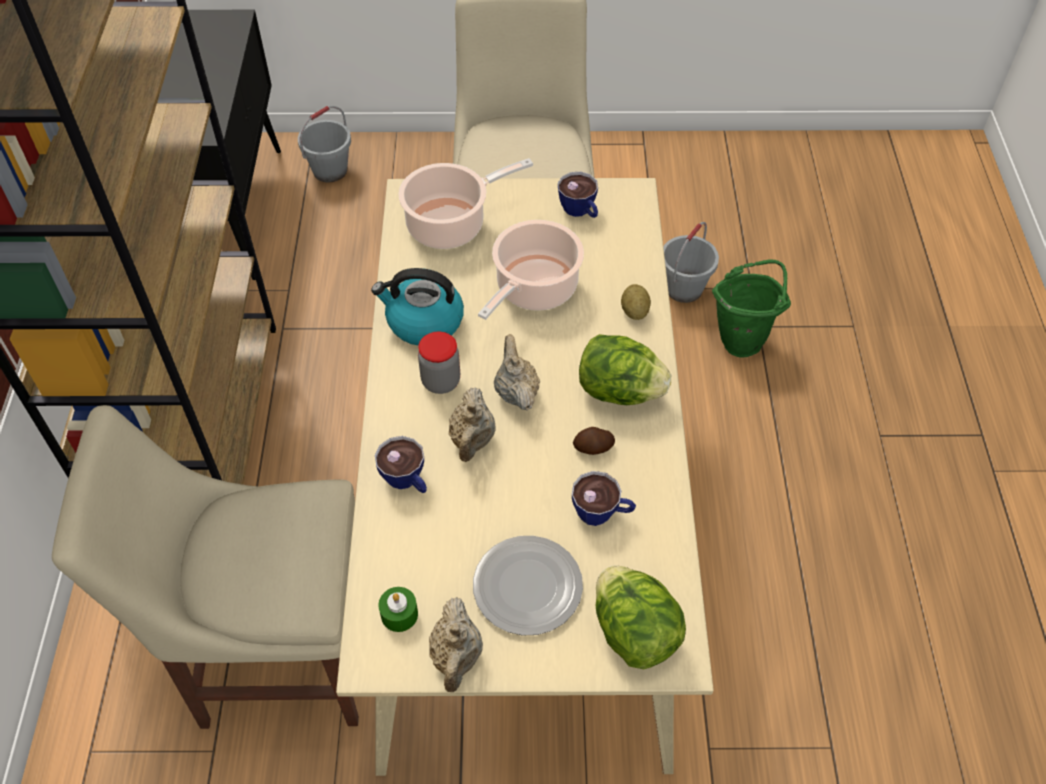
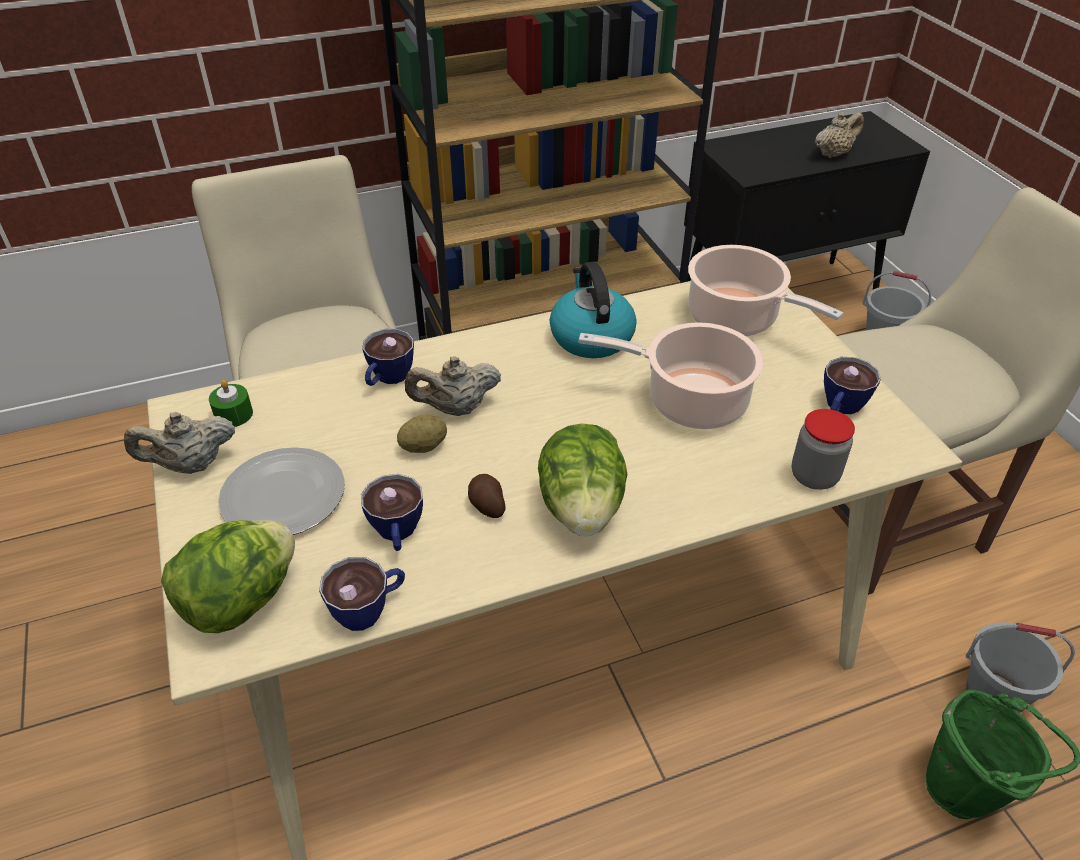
camera: 70 degrees right, 10 degrees down
jar [418,332,460,394] -> jar moved to [792,409,855,490]
beige teapot [494,334,540,411] -> beige teapot moved to [815,112,864,158]
potato [621,284,651,320] -> potato moved to [397,415,447,453]
none -> cup [319,557,405,631]

